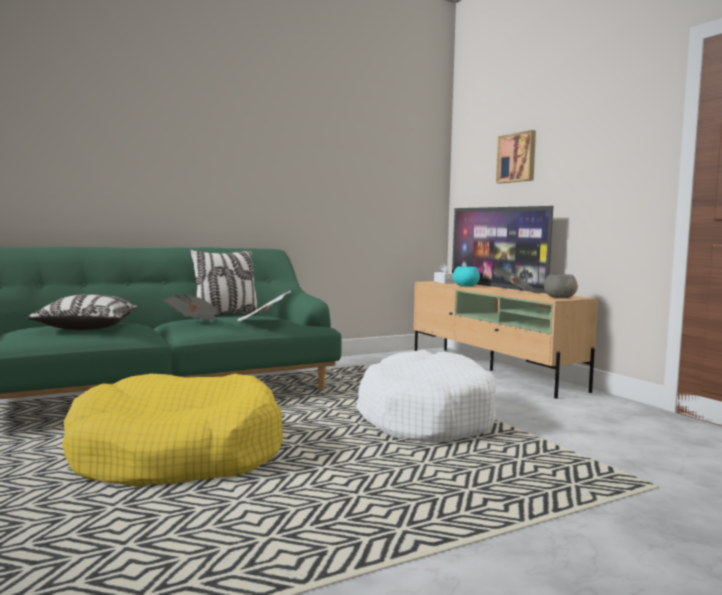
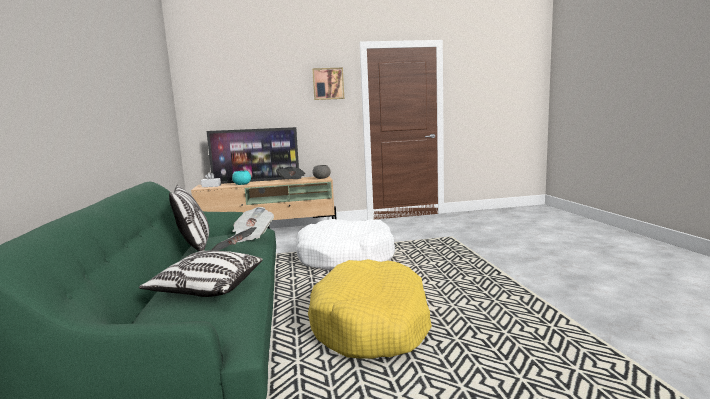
camera: 70 degrees left, 5 degrees up
picture [496,130,536,184] -> picture moved to [312,68,344,100]

